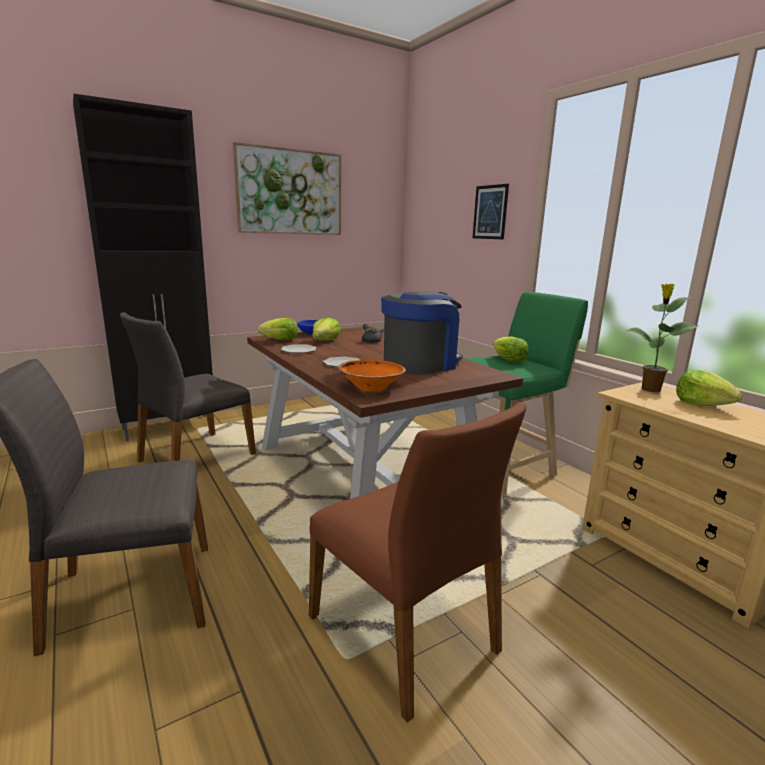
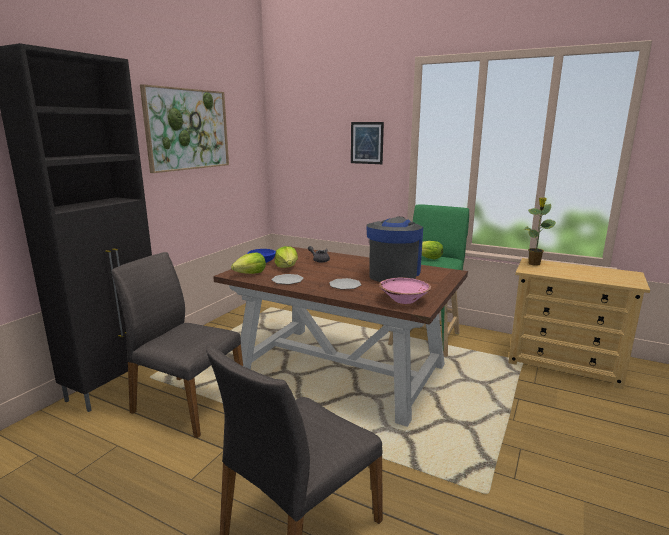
camera: 30 degrees left, 0 degrees up
grey chair [120,312,256,463] -> grey chair turned 105 degrees clockwise [112,252,243,438]
brown chair [309,402,527,722] -> none
orange bowl [338,360,406,392] -> pink bowl [379,277,431,304]
lettuce [676,370,743,406] -> none

